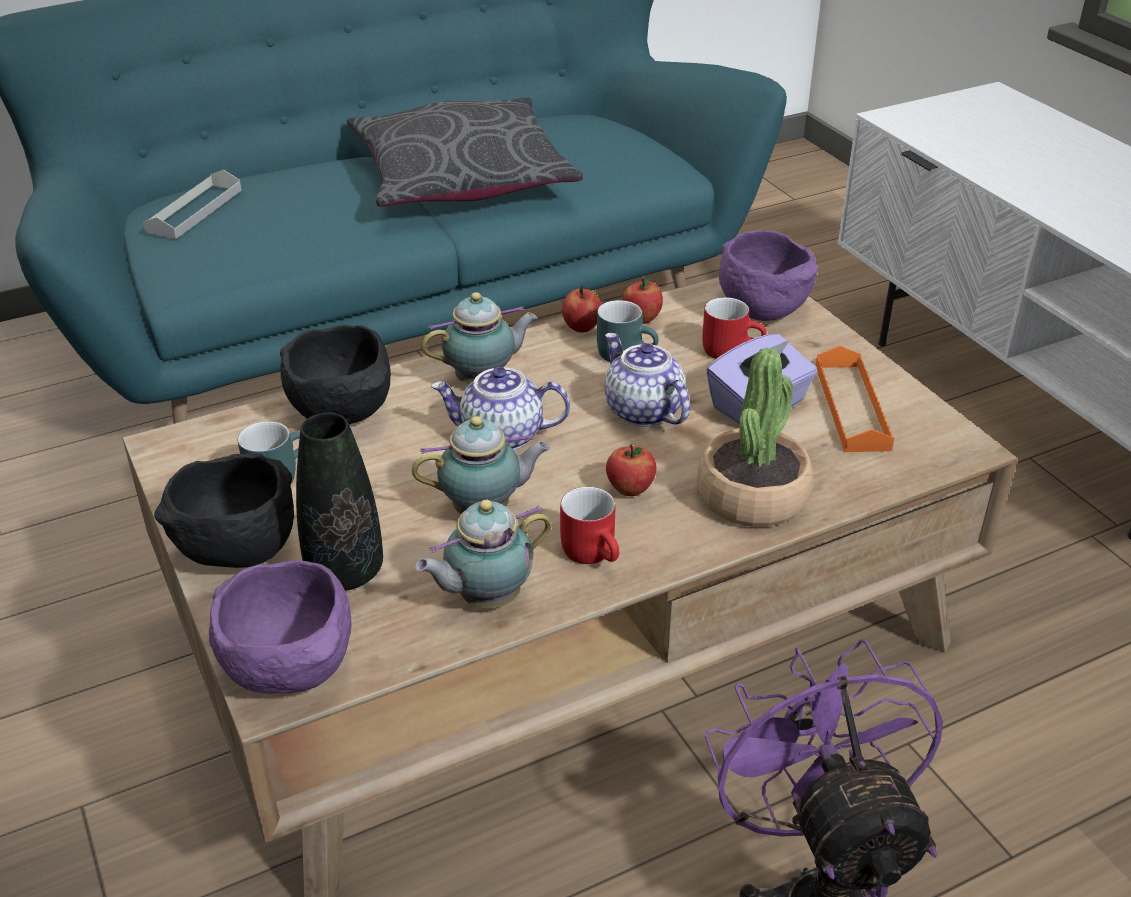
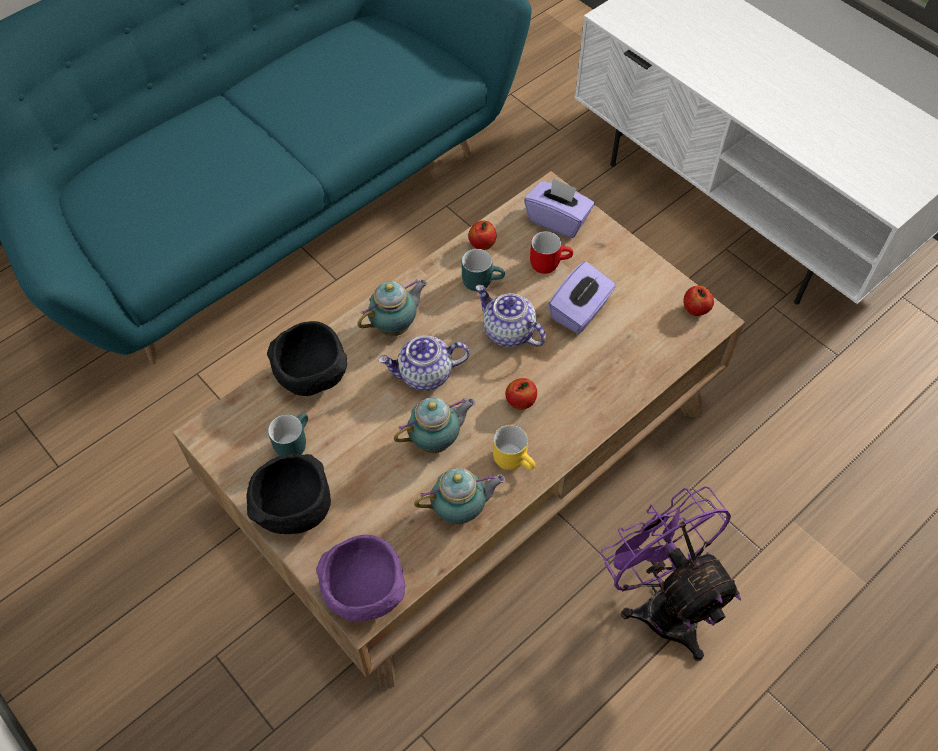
camera: 15 degrees left, 20 degrees up
grey tray [143,170,242,239] -> none
black vase [296,413,383,591] -> none
grey pillow [347,97,583,207] -> none
teapot [415,500,552,608] -> teapot turned 150 degrees counterclockwise [414,468,505,524]
red mug [560,487,619,564] -> yellow mug [493,425,535,470]
apple [562,286,602,332] -> apple moved to [684,286,714,316]
potted plant [697,348,813,527] -> none
purple bowl [719,230,818,321] -> purple tissue box [524,178,595,238]
orange tray [816,346,894,452] -> none

